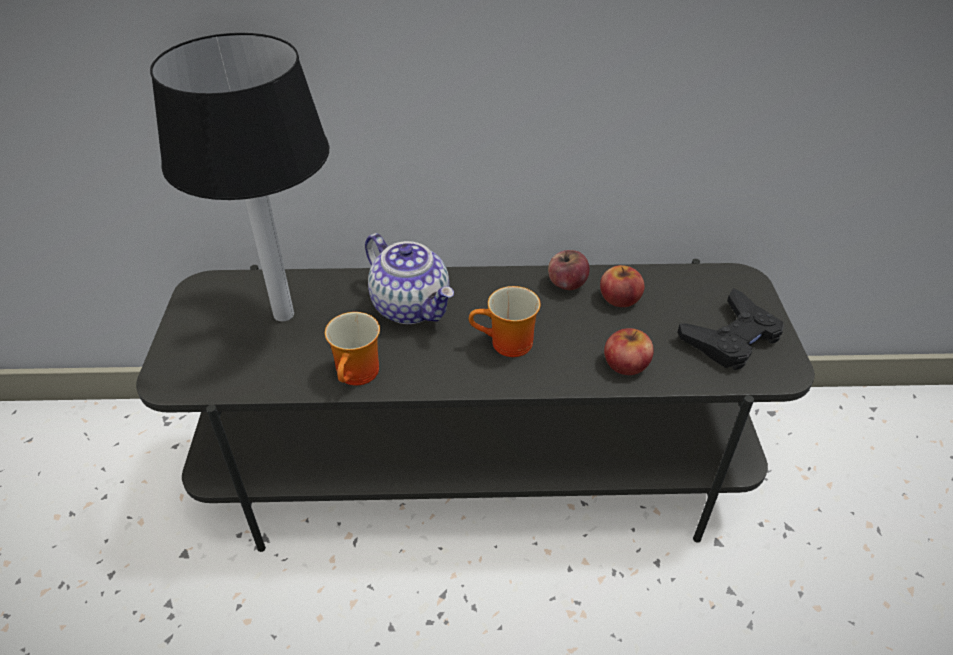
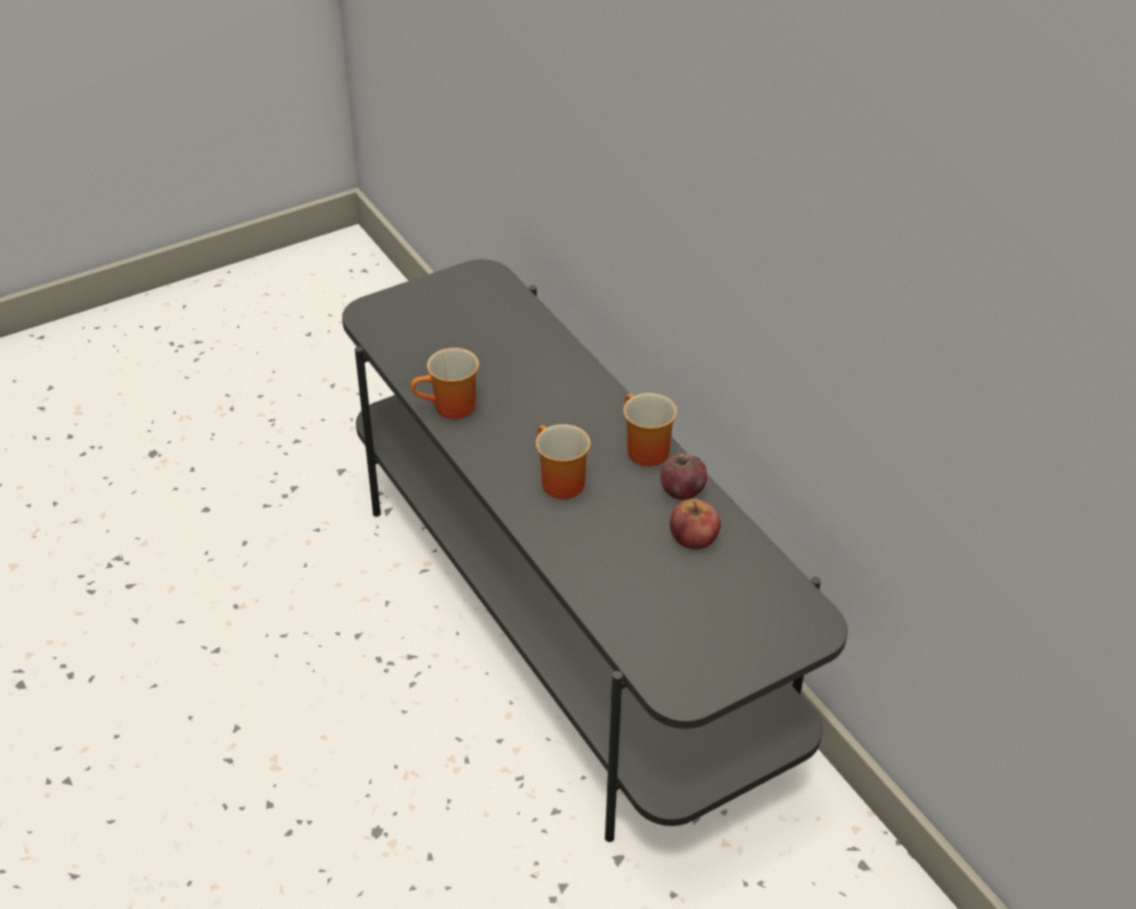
camera: 60 degrees right, 0 degrees up
table lamp [150,33,329,321] -> none
teapot [365,233,454,324] -> none
apple [604,328,654,375] -> none
black game controller [678,288,784,370] -> none
none -> mug [623,393,677,466]

